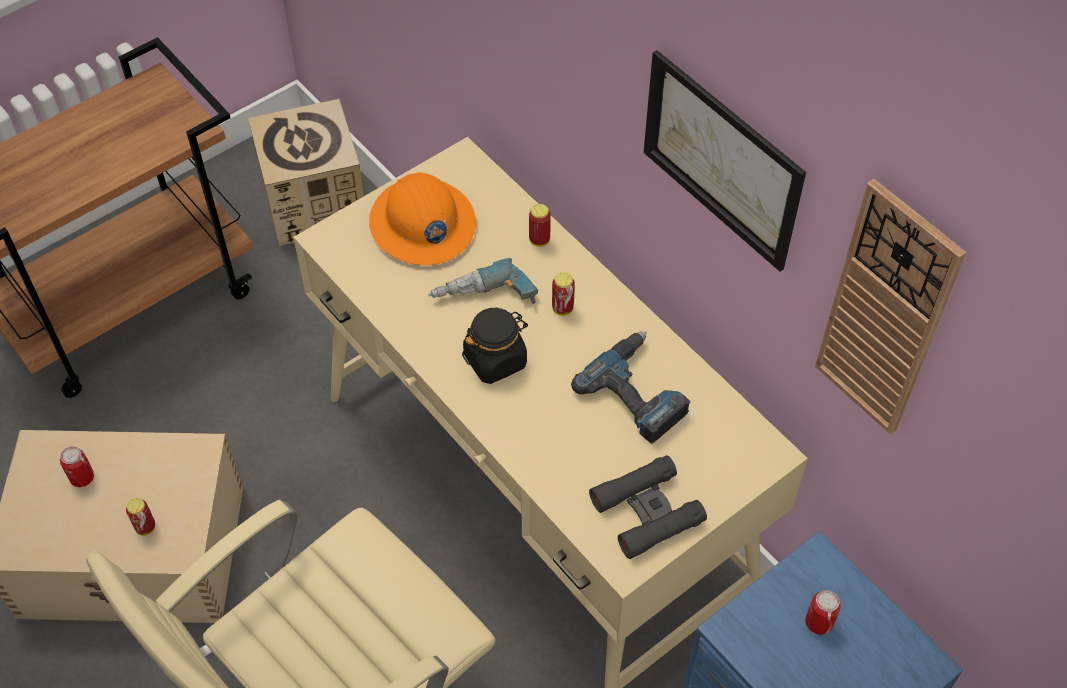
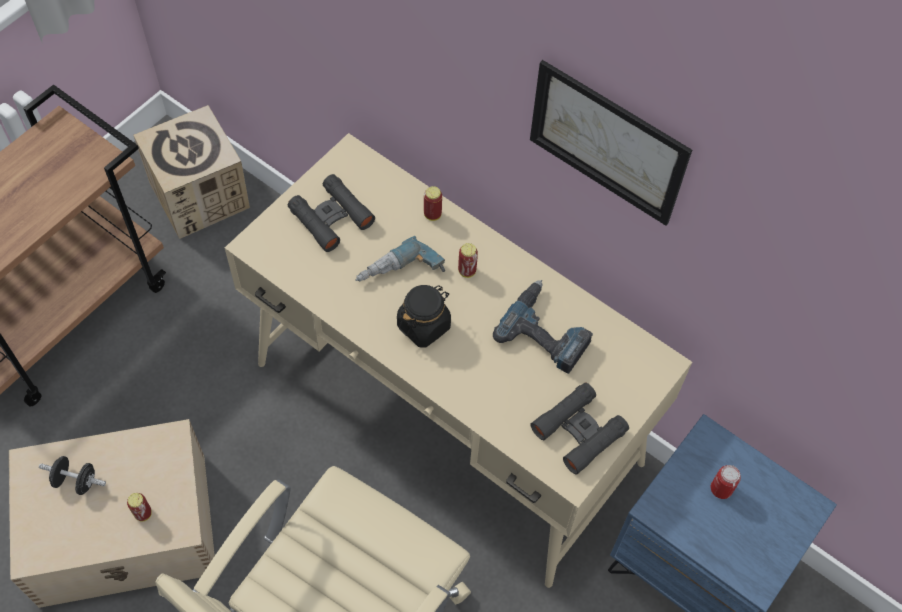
camera: 15 degrees left, 5 degrees up
can [60,446,94,487] -> black dumbbell [39,456,106,495]
orange hard hat [369,172,476,265] -> black binoculars [288,174,375,252]
wall clock [815,179,966,435] -> none

